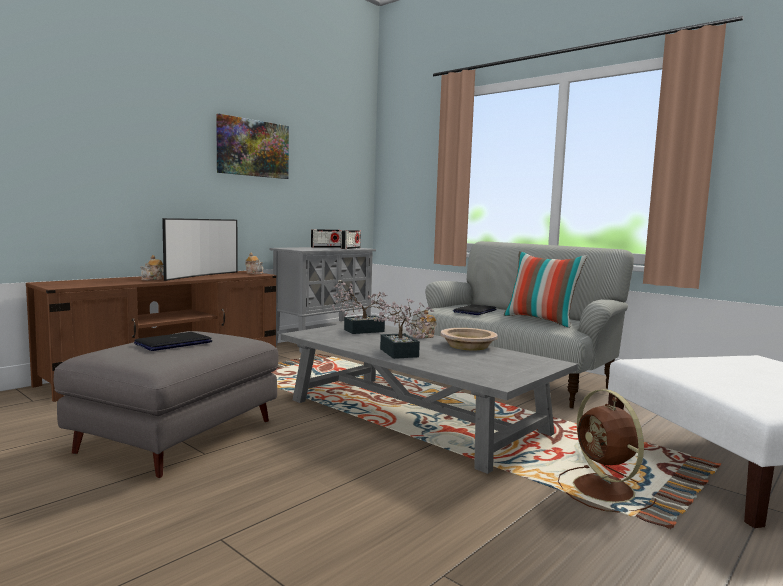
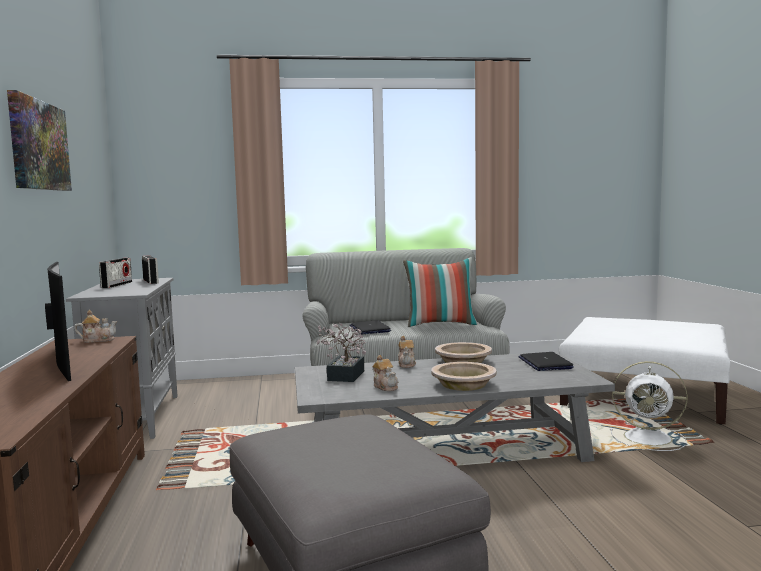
camera: 50 degrees left, 0 degrees up
laptop [134,332,212,351] -> laptop moved to [518,352,574,371]
teapot [140,255,164,281] -> teapot moved to [372,355,398,391]
potted plant [374,299,434,359] -> beige bowl [431,362,496,391]
brown fan [558,389,656,513] -> white fan [610,361,687,451]

